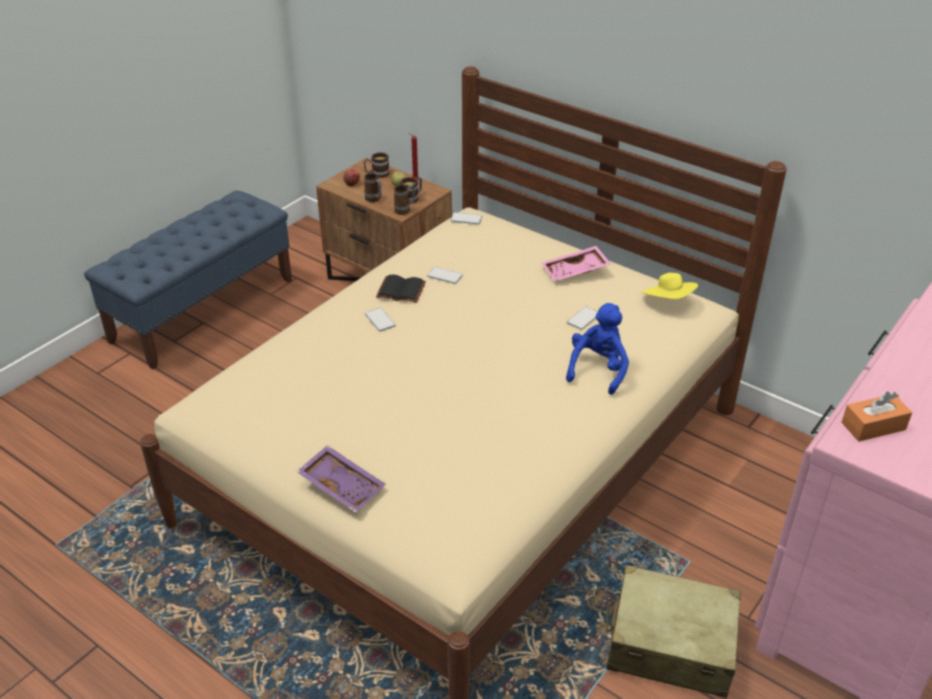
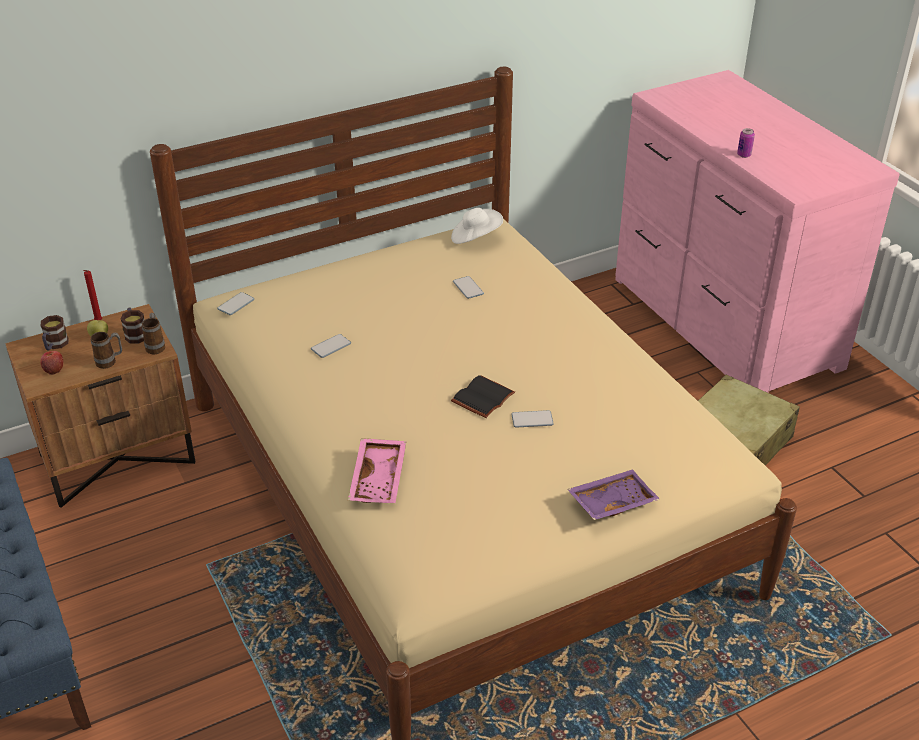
camera: 65 degrees left, 0 degrees up
phone [365,308,396,331] -> phone moved to [512,410,554,428]
black book [376,275,426,303] -> black book moved to [451,375,515,418]
pink tray [541,246,611,281] -> pink tray moved to [348,438,406,503]
blue plush toy [566,303,629,395] -> none
yellow hat [641,273,698,299] -> white hat [451,208,503,244]
orange tissue box [841,392,912,442] -> none
none -> can [737,128,755,158]

